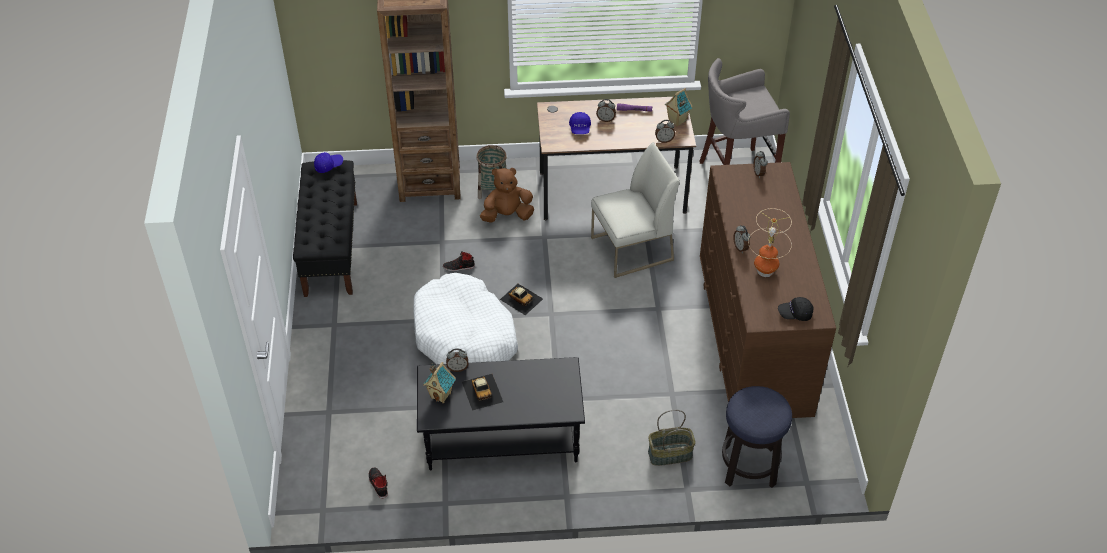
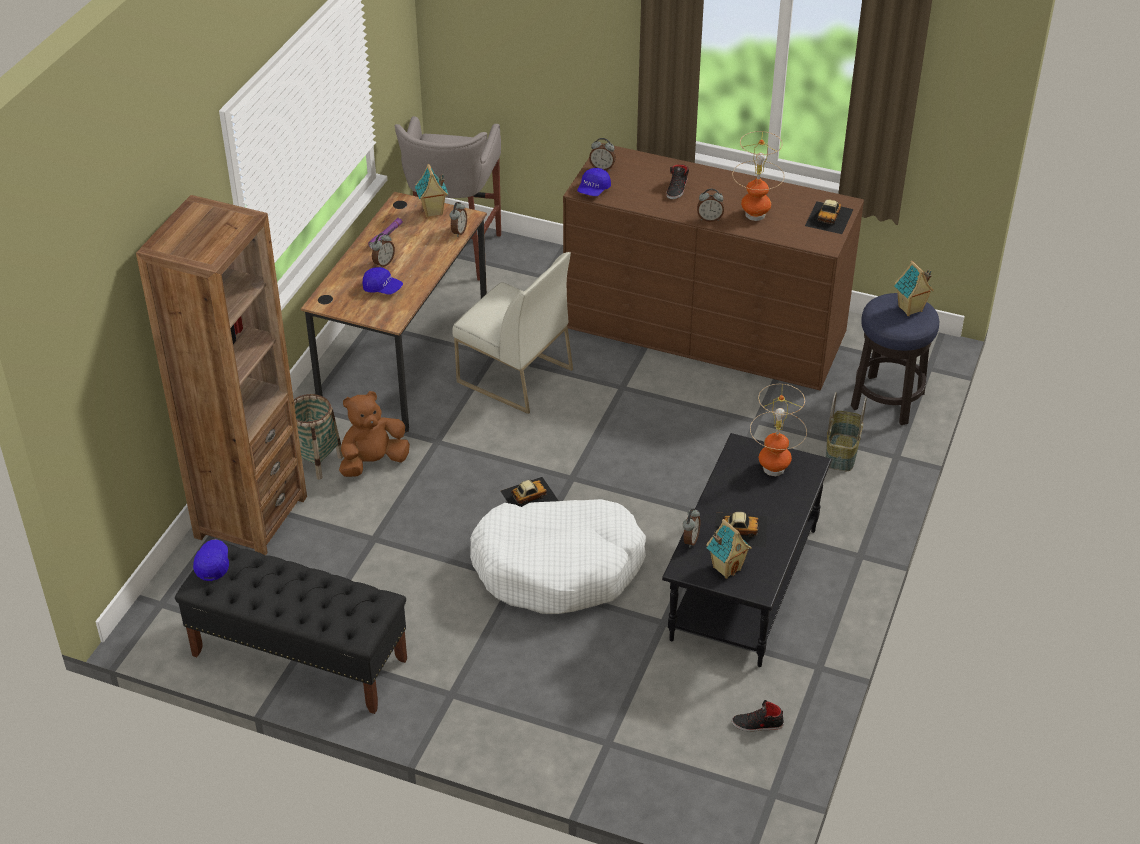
camera: 65 degrees left, 5 degrees down
black shoe [443,251,475,271] -> black shoe moved to [666,164,689,199]
brown plush toy [480,168,534,223] -> brown plush toy turned 45 degrees clockwise [339,391,410,477]
white chair [591,142,680,278] -> white chair turned 120 degrees clockwise [453,252,573,414]
black cap [778,297,814,321] -> toy car [805,199,854,234]
none -> blue cap [577,168,611,196]
none -> table lamp [750,384,807,476]
none -> toy house [894,260,934,316]

